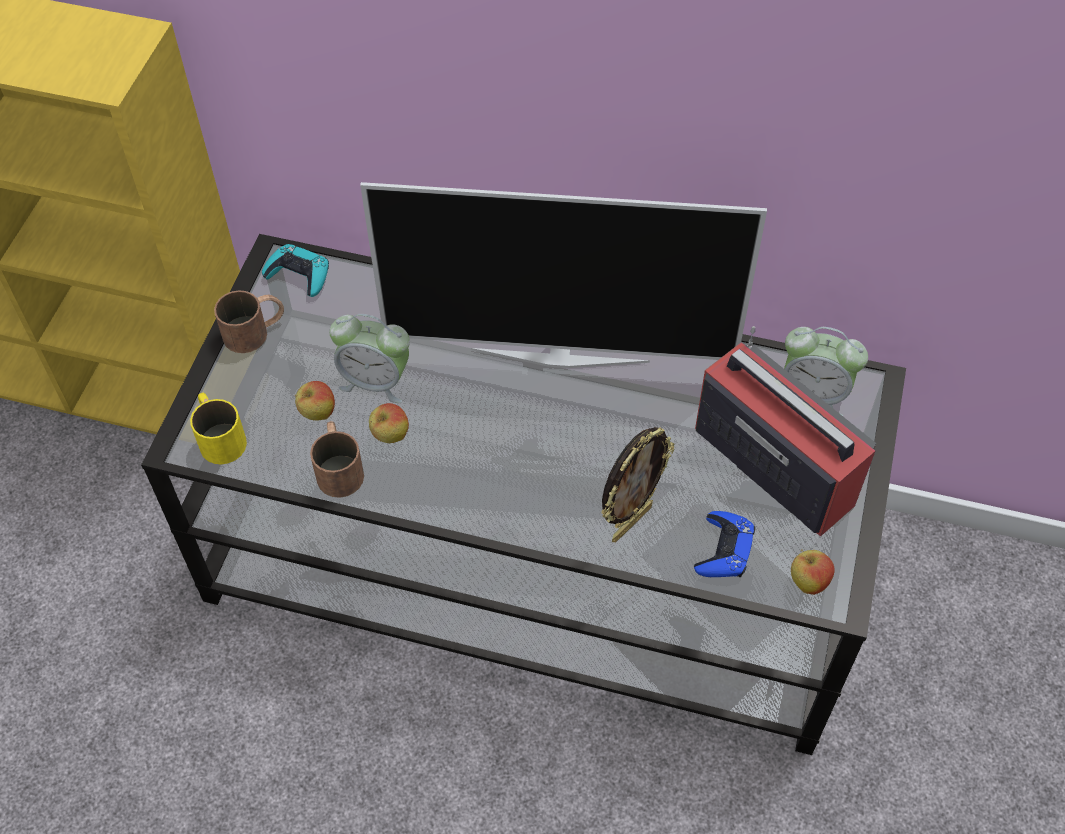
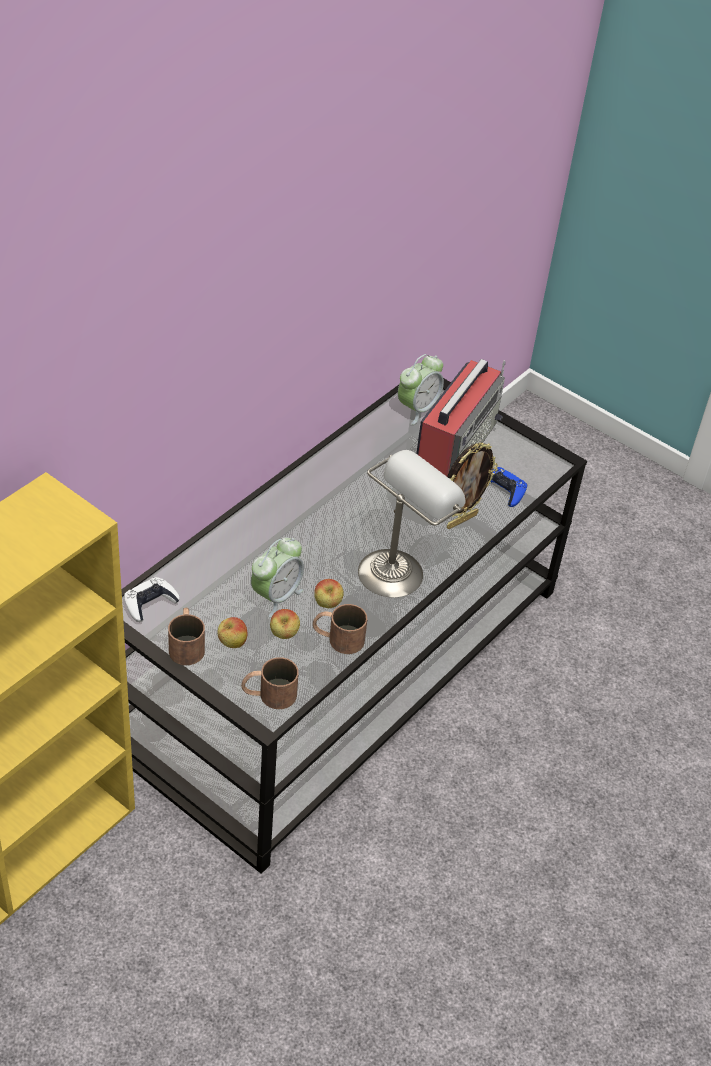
camera: 70 degrees left, 10 degrees down
yellow mug [190,393,247,464] -> brown mug [241,657,299,709]
turquoise game controller [262,244,329,297] -> white game controller [124,577,180,622]
television [360,182,767,368] -> none
picture frame [601,427,674,542] -> picture frame turned 75 degrees clockwise [447,443,498,529]
radio [695,326,876,537] -> radio turned 135 degrees clockwise [416,359,505,476]
apple [791,549,834,595] -> apple moved to [217,617,248,648]
none -> white table lamp [358,450,466,597]

